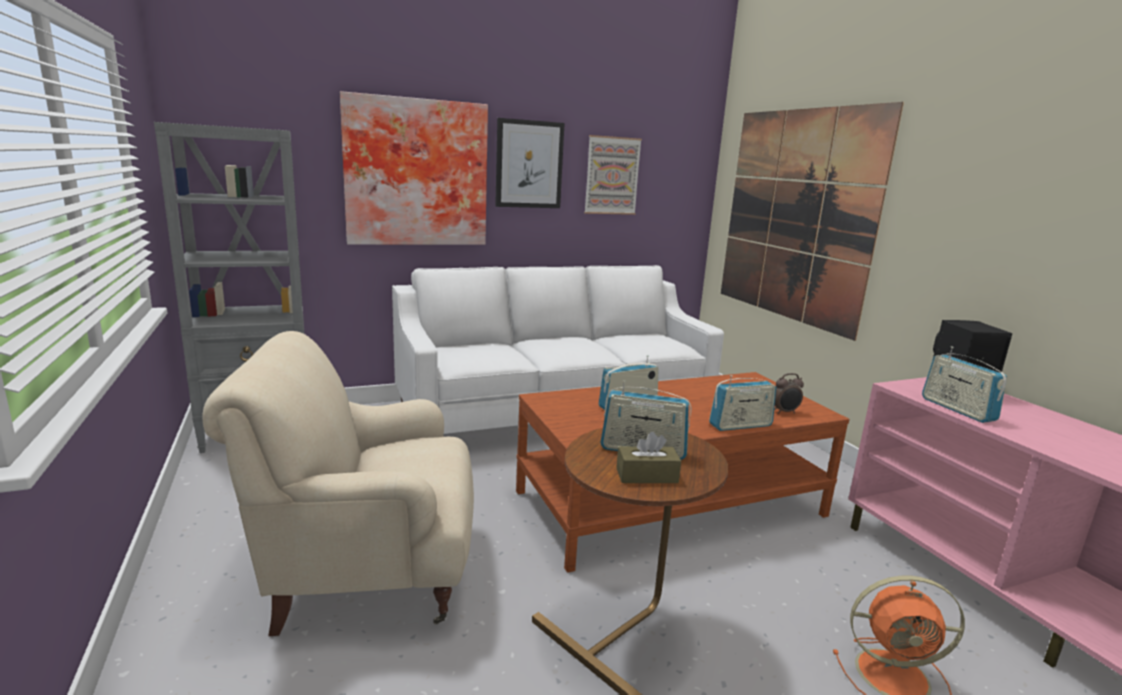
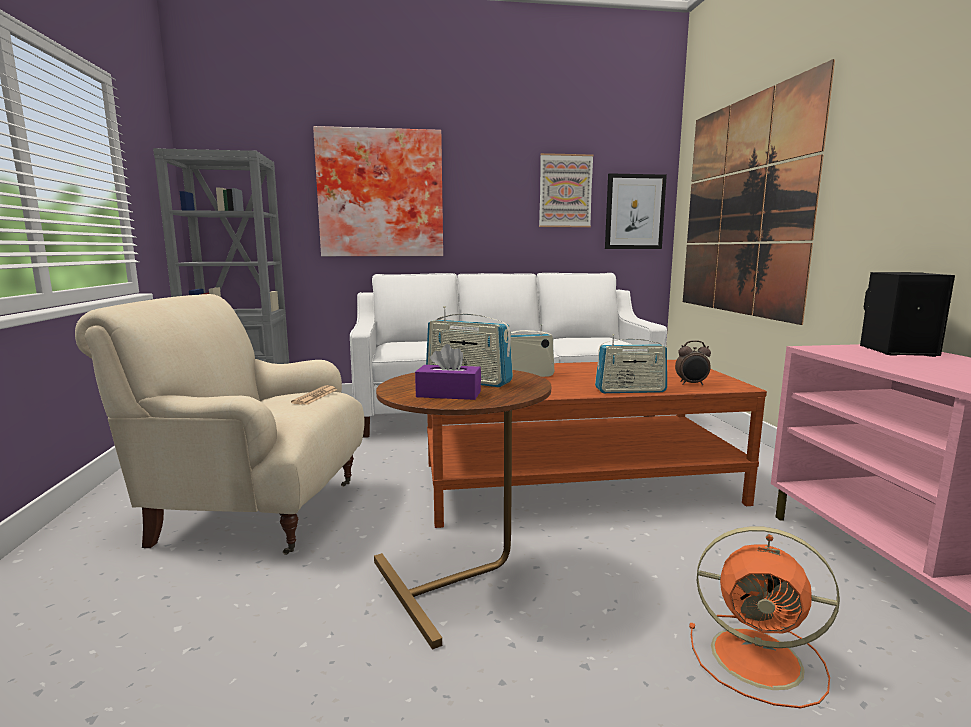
camera: 15 degrees right, 5 degrees down
picture [495,118,565,208] -> picture moved to [605,173,667,249]
brown tissue box [616,432,681,483] -> purple tissue box [415,344,481,400]
radio [922,346,1007,423] -> none
none -> newspaper [291,385,338,405]

